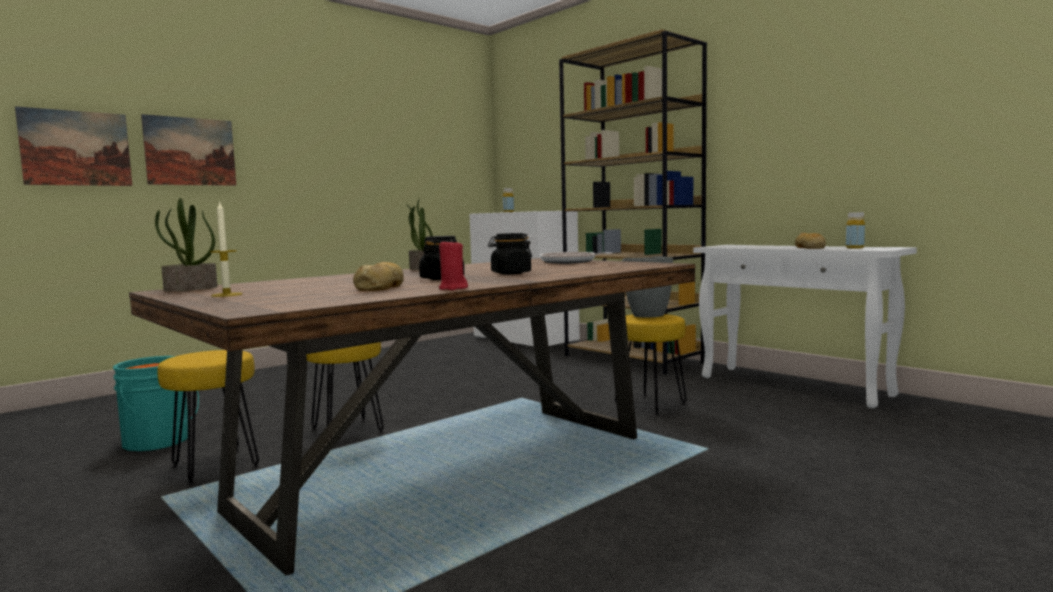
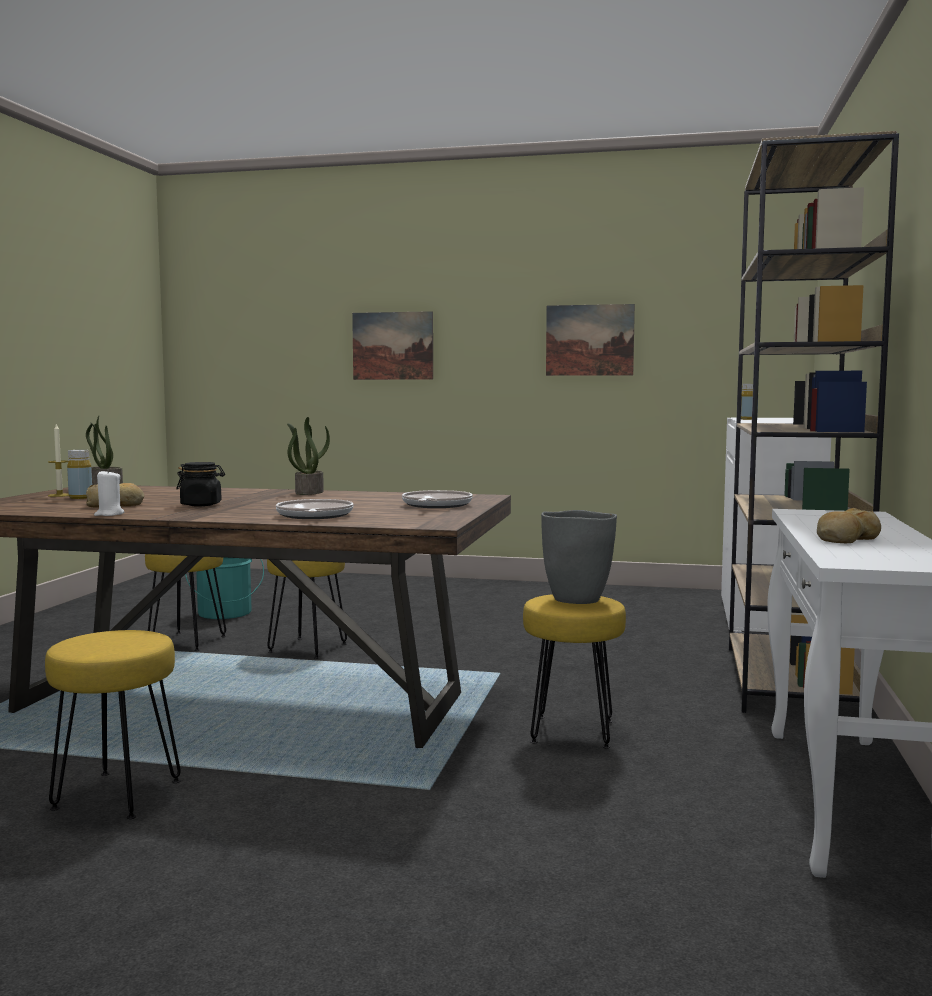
camera: 55 degrees right, 0 degrees up
picture [15,106,132,186] -> picture moved to [546,304,635,376]
red candle [439,239,468,290] -> white candle [94,469,125,516]
black jar [488,233,532,274] -> none
yellow bottle [846,212,865,249] -> yellow bottle moved to [67,450,92,499]
none -> yellow stool [45,630,181,819]
none -> frying pan [276,499,354,519]

